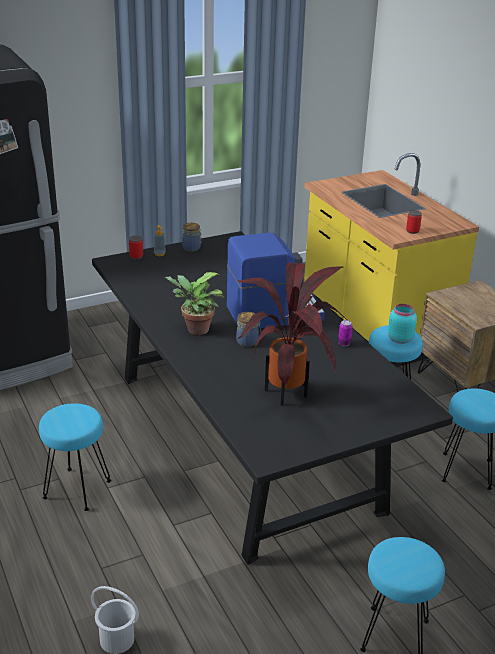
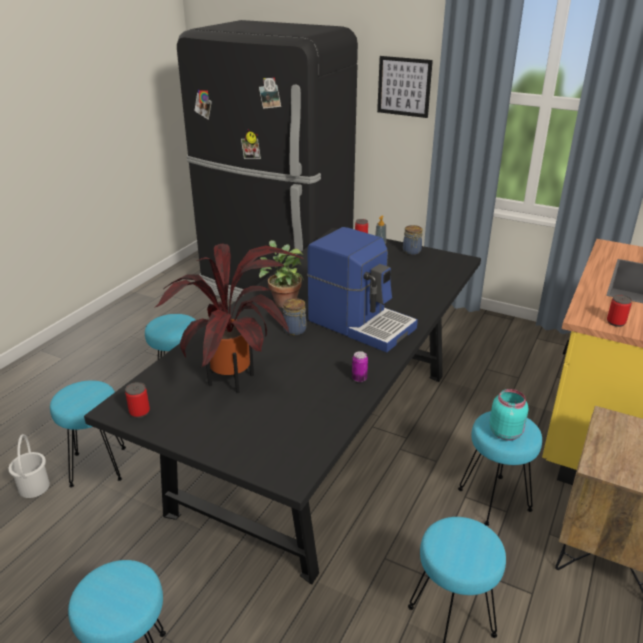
camera: 55 degrees right, 0 degrees up
none -> turquoise stool [50,380,126,487]
none -> can [125,382,150,418]
none -> picture [377,56,433,118]

